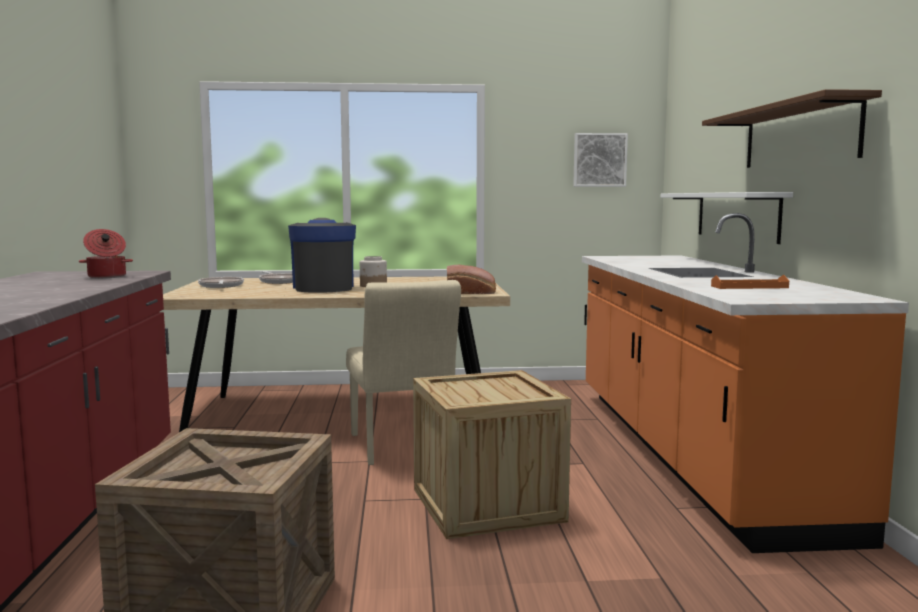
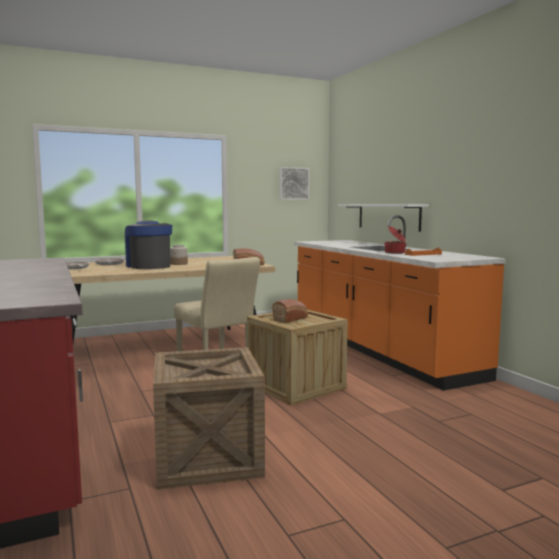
camera: 20 degrees left, 0 degrees up
cooking pot [79,229,133,278] -> cooking pot moved to [384,226,407,254]
brown shelf [702,89,882,168] -> none
none -> bread [272,299,308,323]

